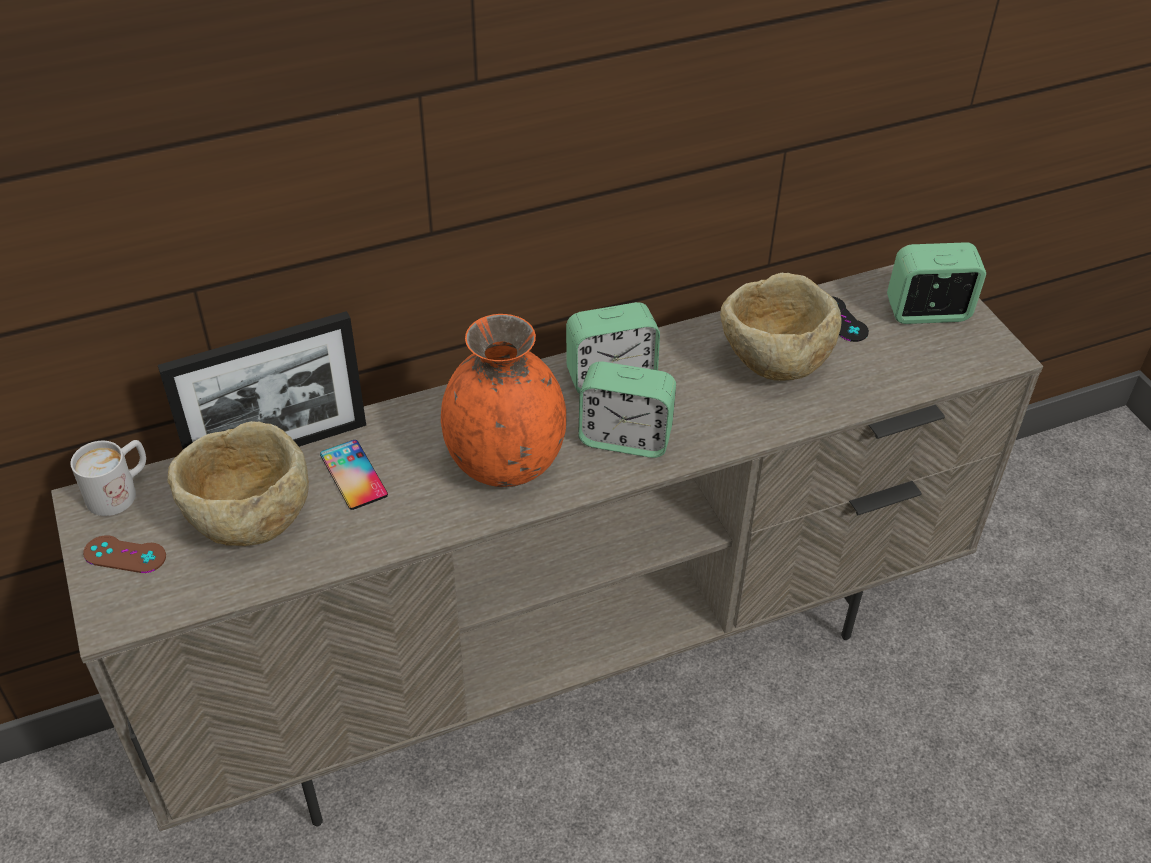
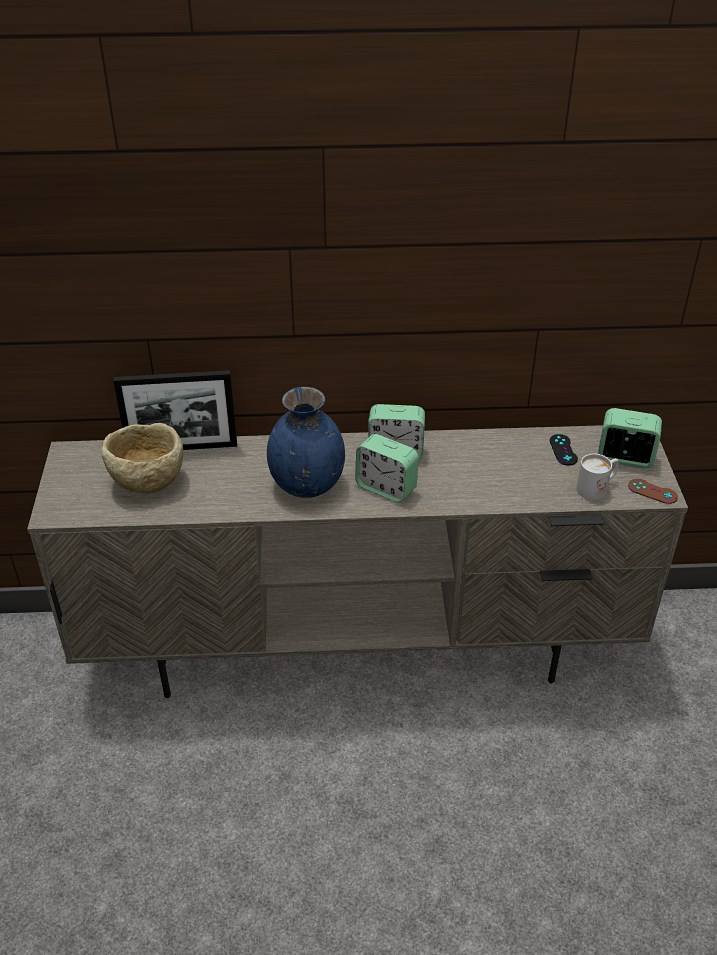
camera: 20 degrees right, 5 degrees down
white mug [71,440,146,516] -> white mug moved to [576,453,619,500]
brown game controller [83,535,166,573] -> brown game controller moved to [628,479,678,504]
phone [320,440,388,510] -> none
orange vase [441,314,566,487] -> blue vase [267,387,345,498]
beige bowl [720,273,842,381] -> none

